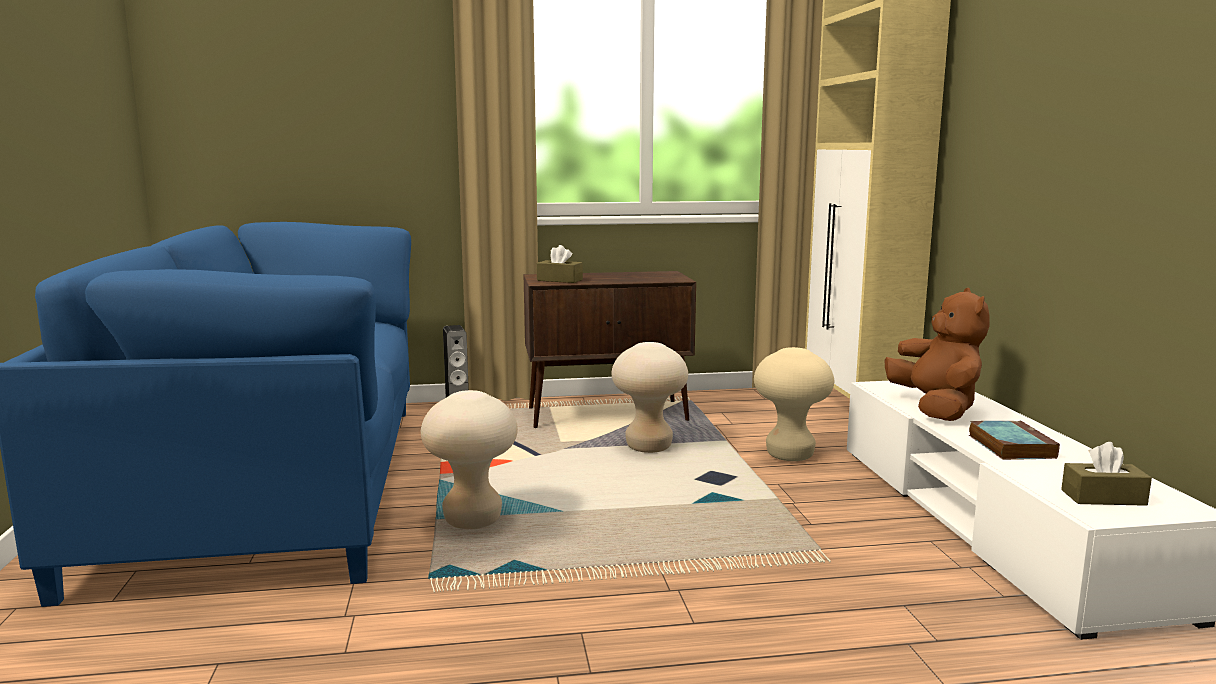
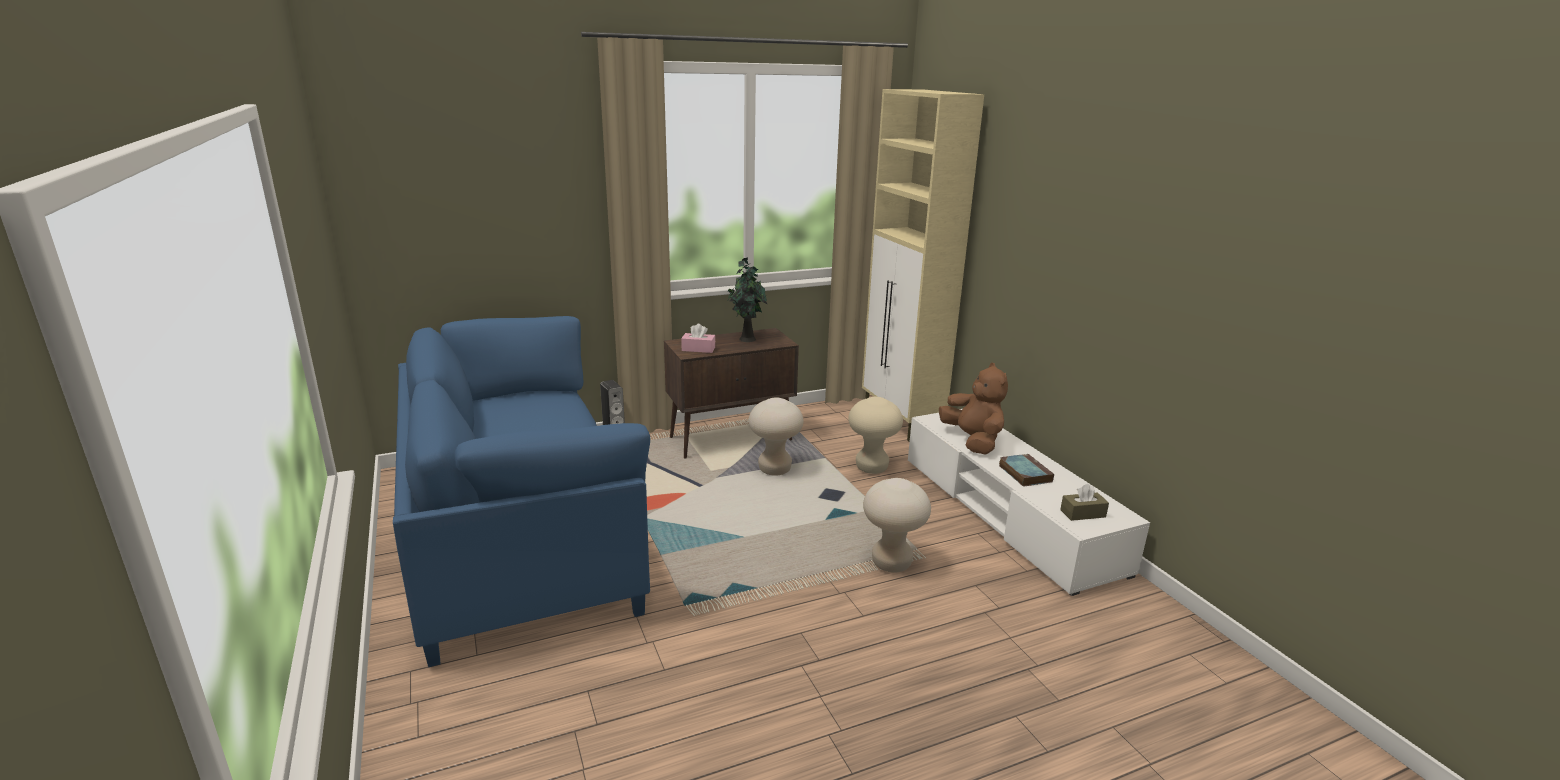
camera: 15 degrees left, 10 degrees up
beige stool [421,390,518,529] -> beige stool moved to [863,478,931,573]
brown tissue box [537,245,583,283] -> pink tissue box [681,324,715,353]
none -> potted plant [728,257,767,342]

